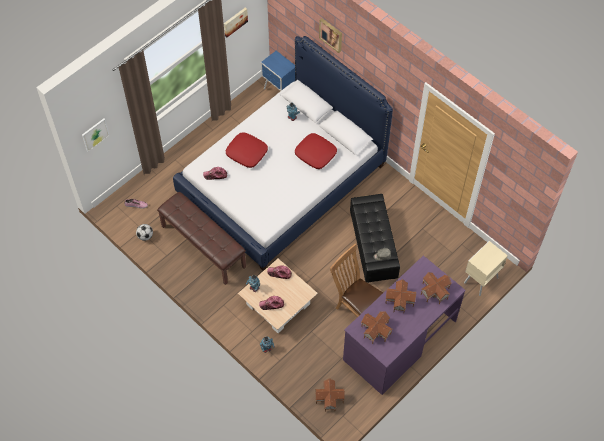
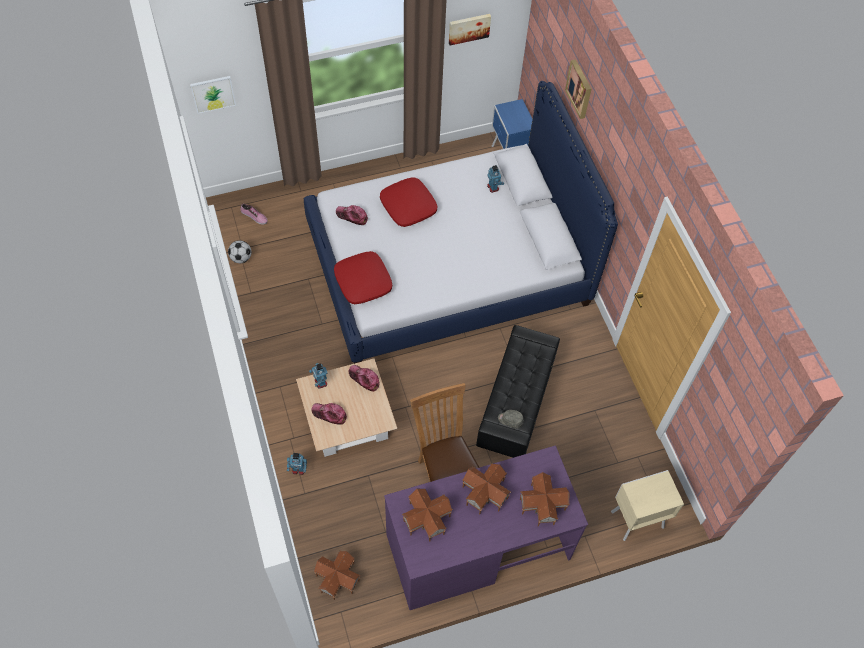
camera: 25 degrees right, 0 degrees up
brown bench [157,192,246,285] -> none
red pillow [295,133,337,169] -> red pillow moved to [334,251,392,304]

